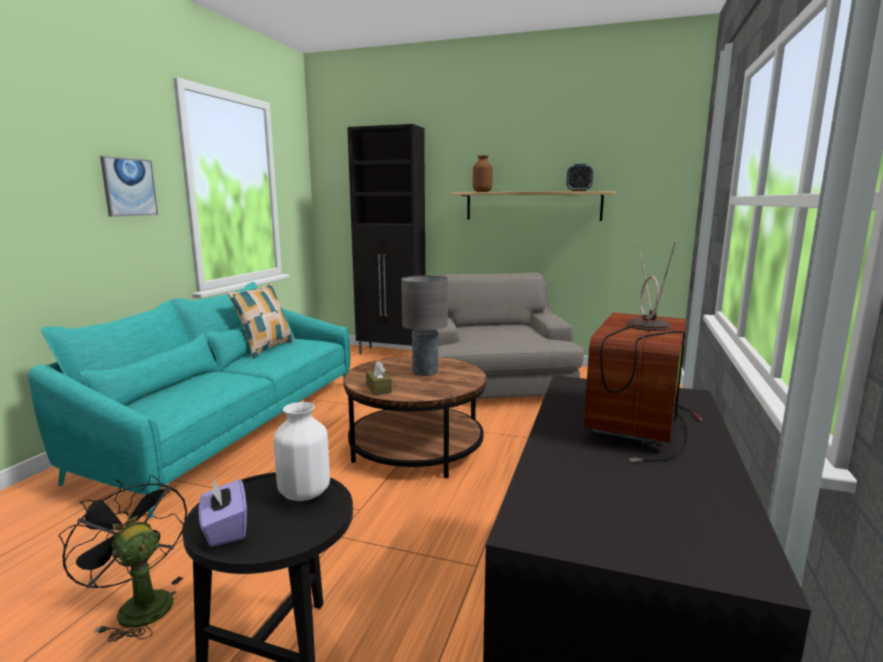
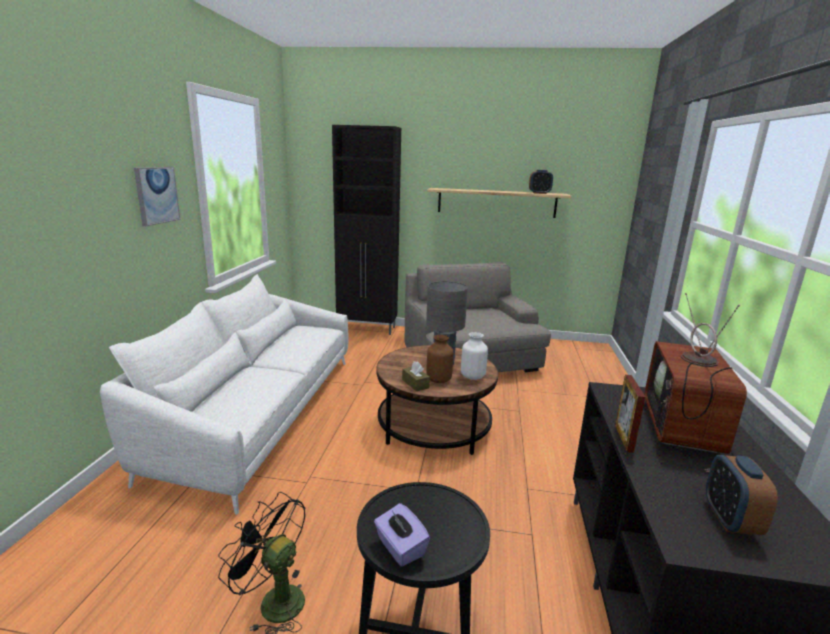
camera: 10 degrees left, 5 degrees up
turquoise sofa [28,282,350,518] -> white sofa [100,274,349,515]
pillow [228,283,294,358] -> none
white vase [274,402,330,501] -> white vase moved to [461,332,488,380]
brown vase [473,156,493,192] -> brown vase moved to [426,335,453,383]
none -> picture frame [615,375,646,453]
none -> alarm clock [706,455,778,535]

